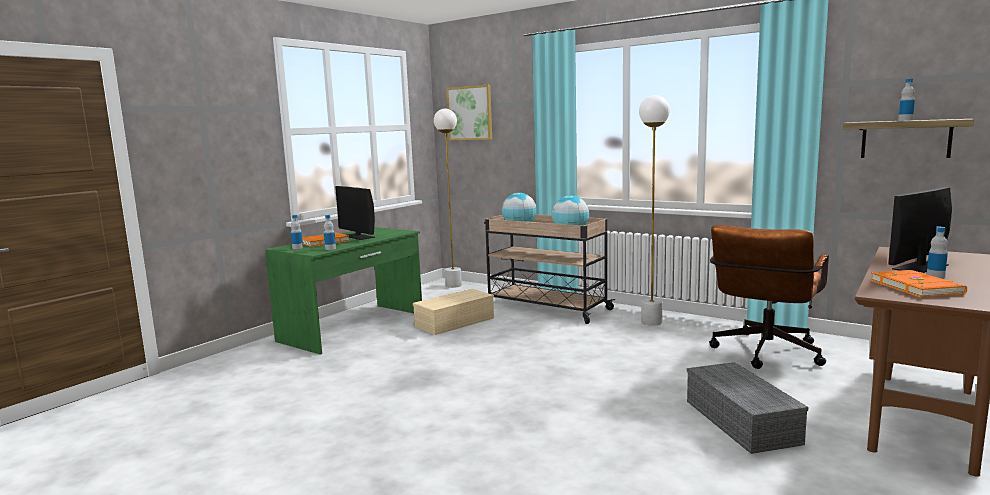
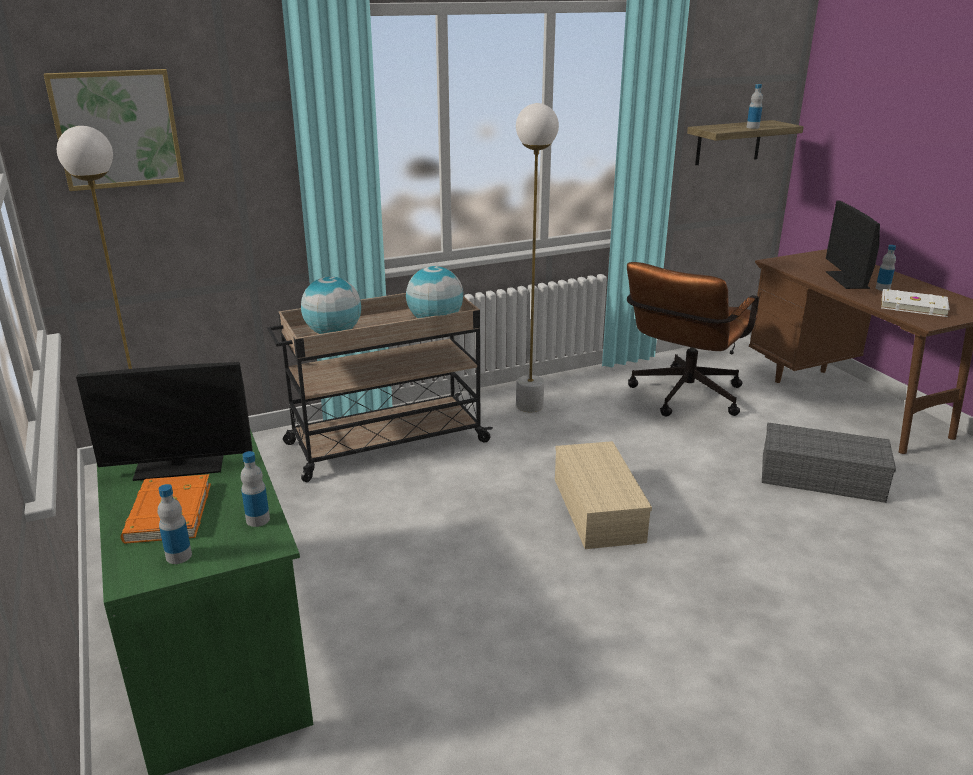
camera: 60 degrees left, 15 degrees up
beige storage box [413,289,494,335] -> beige storage box moved to [555,441,652,549]
brown office chair [709,225,829,369] -> brown office chair turned 60 degrees clockwise [627,262,759,417]
orange book [870,270,967,298] -> white book [881,289,950,317]

